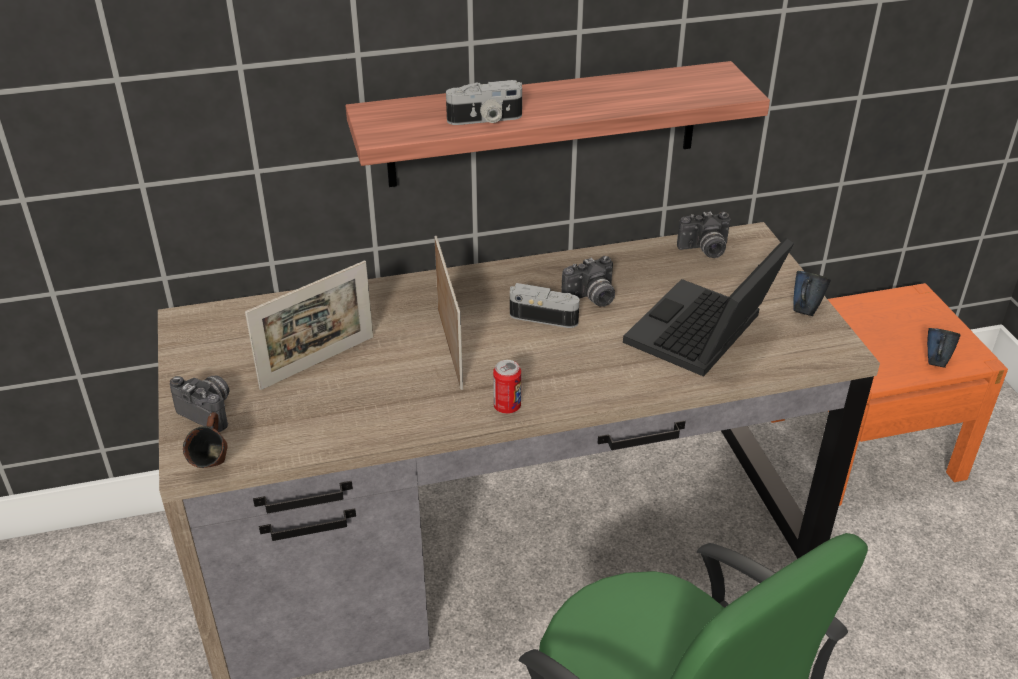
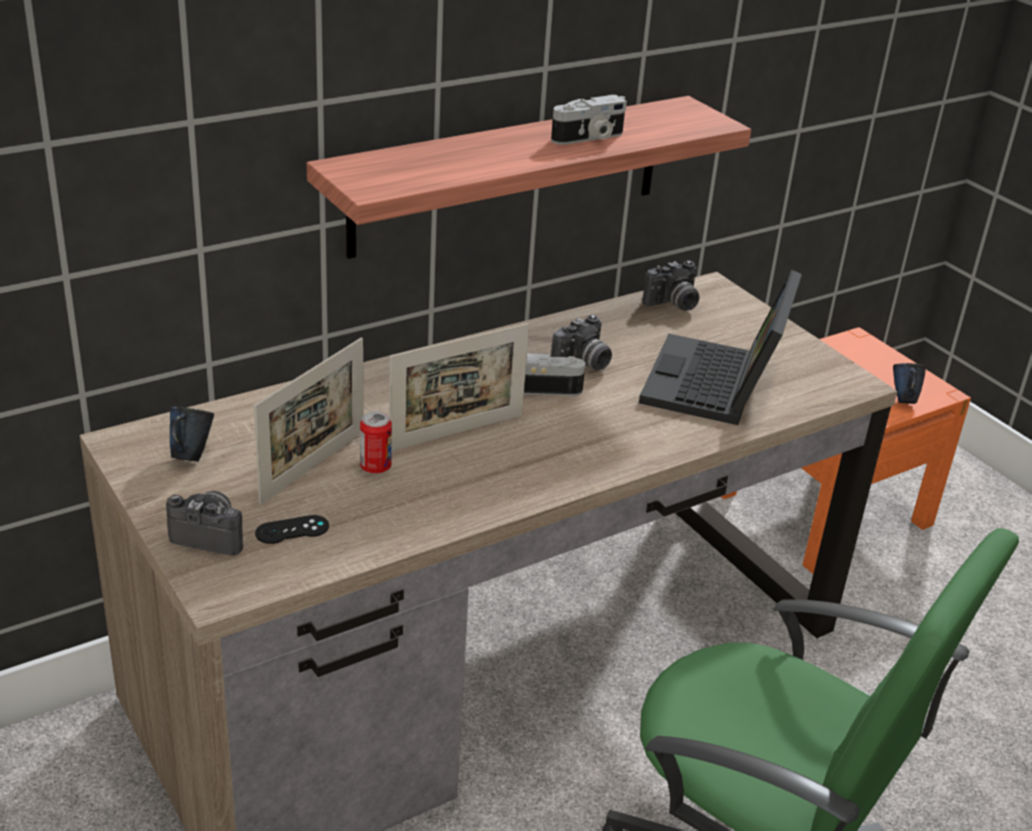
camera: 20 degrees left, 5 degrees down
brown mug [183,412,228,468] -> none
picture frame [434,236,463,390] -> picture frame turned 90 degrees clockwise [389,323,529,451]
camera [446,80,522,125] -> camera moved to [551,95,627,145]
can [493,360,521,414] -> can moved to [360,411,392,474]
blue mug [793,271,831,316] -> blue mug moved to [170,407,214,462]
none -> black game controller [255,515,329,544]

